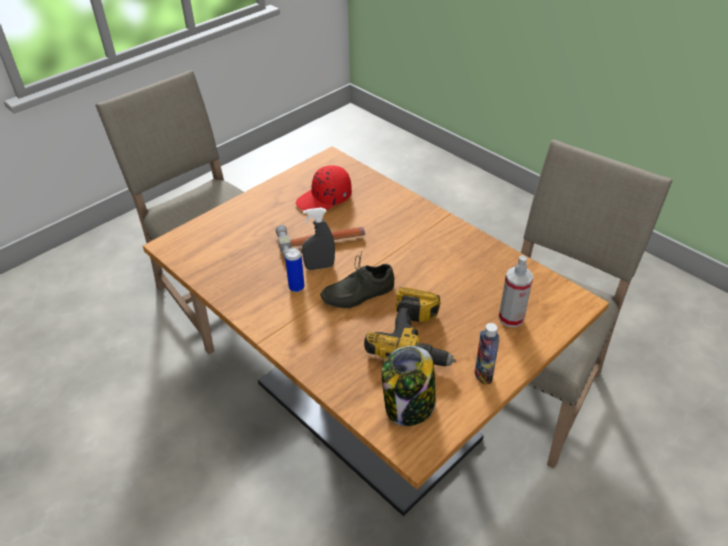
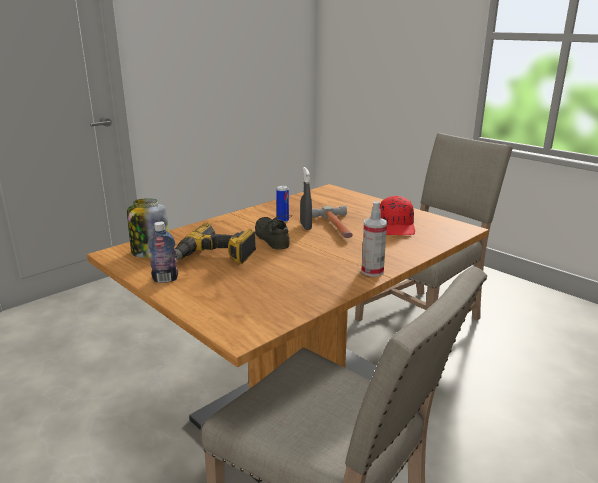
camera: 90 degrees right, 20 degrees down
red cap [296,165,352,211] -> red cap turned 150 degrees counterclockwise [380,196,415,235]
spray bottle [499,255,533,328] -> spray bottle moved to [361,201,387,277]

